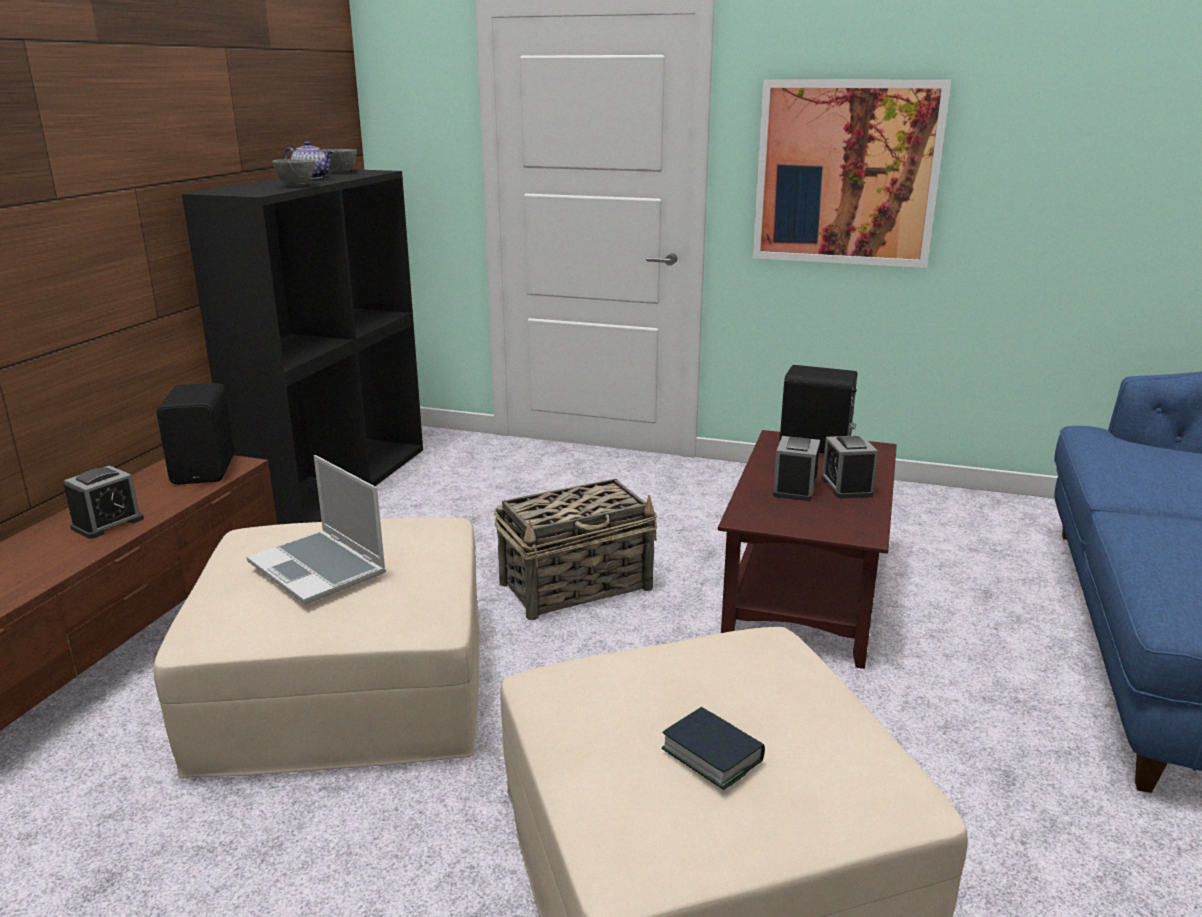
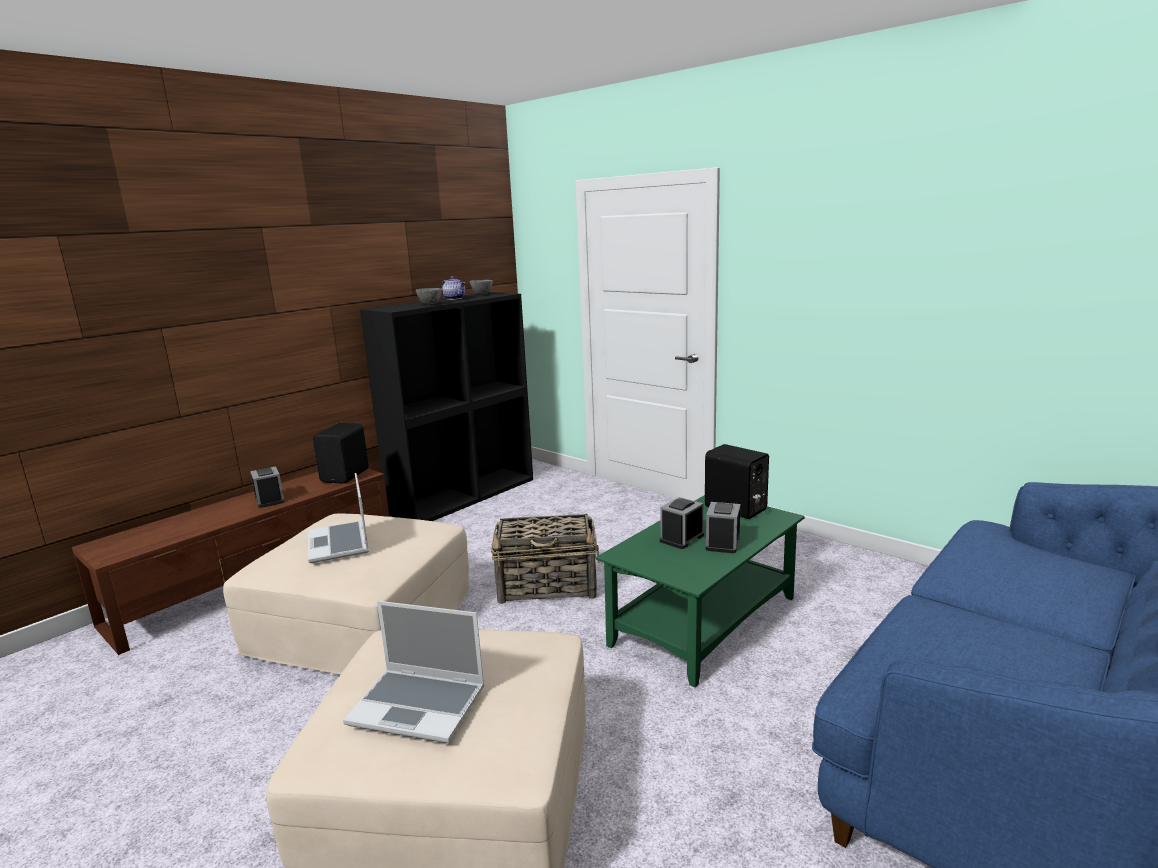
camera: 25 degrees right, 5 degrees down
alarm clock [64,465,144,539] -> alarm clock turned 90 degrees counterclockwise [250,466,285,508]
book [662,707,765,790] -> laptop [343,601,485,743]
brown coffee table [718,430,897,669] -> green coffee table [596,495,805,688]
picture [753,79,951,268] -> none

